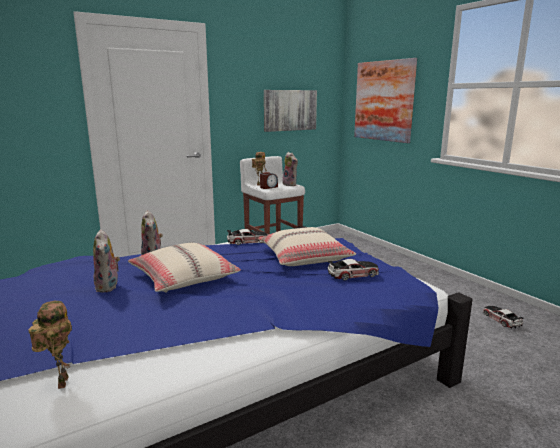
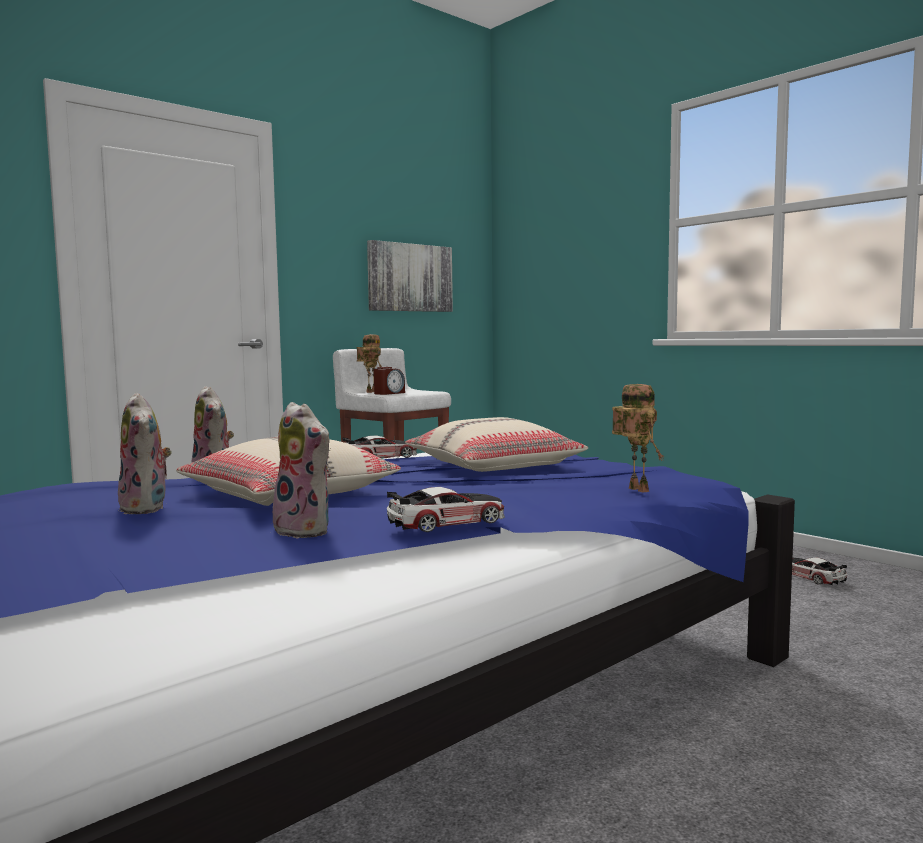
camera: 10 degrees left, 10 degrees down
toy robot [28,300,72,389] -> toy robot moved to [612,384,664,492]
plush toy [282,152,298,186] -> plush toy moved to [269,402,331,538]
toy car [328,259,379,281] -> toy car moved to [387,487,505,532]
picture [354,58,417,143] -> none

